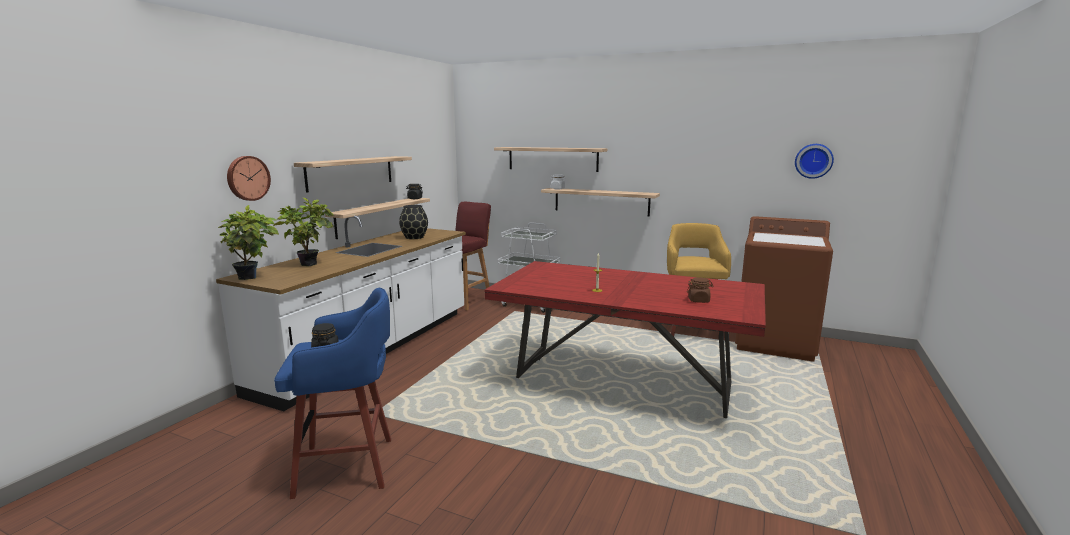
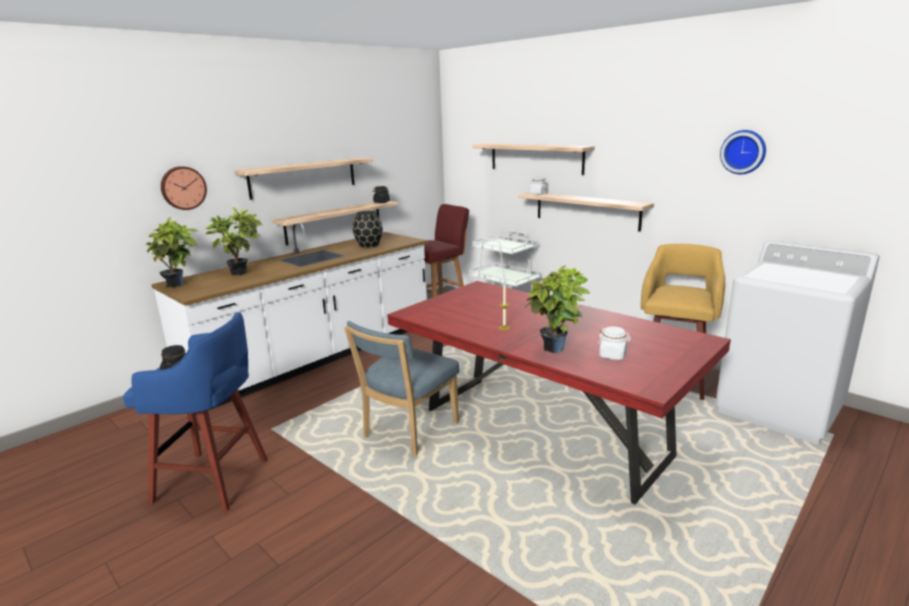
camera: 20 degrees right, 5 degrees up
brown jar [687,277,714,303] -> white jar [598,327,631,360]
brown washing machine [735,216,833,361] -> white washing machine [715,240,880,444]
wall clock [795,144,834,179] -> wall clock moved to [720,130,766,174]
none -> blue chair [344,321,460,456]
none -> potted plant [525,265,590,353]

